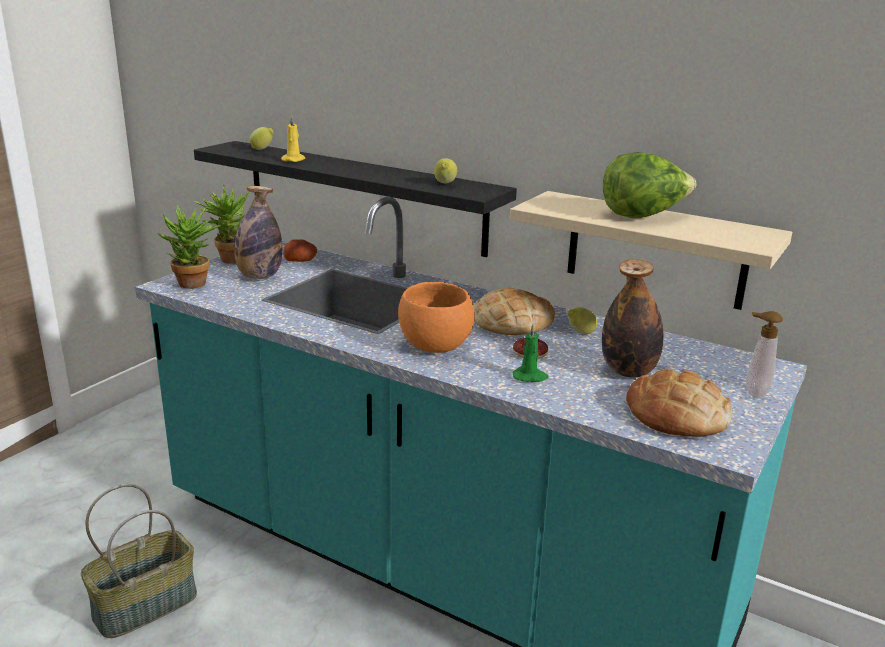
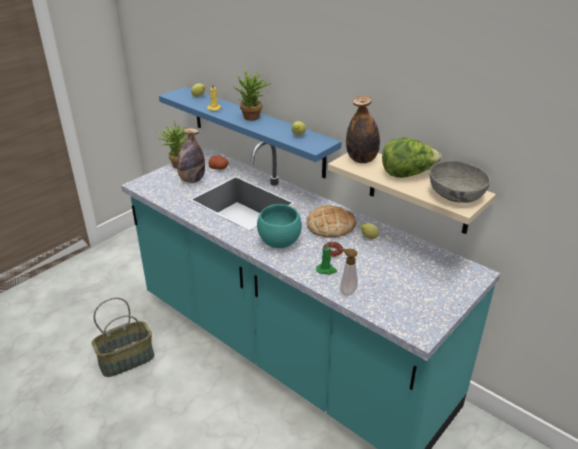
camera: 10 degrees right, 10 degrees up
potted plant [157,205,221,289] -> potted plant moved to [234,70,271,121]
black shelf [194,141,517,257] -> blue shelf [159,87,342,179]
orange bowl [398,282,475,353] -> turquoise bowl [257,204,302,248]
bottle [602,259,663,378] -> bottle moved to [346,96,380,163]
bread [626,368,733,437] -> none
soap dispenser [746,311,783,398] -> soap dispenser moved to [340,248,358,296]
none -> grey bowl [430,161,490,203]

